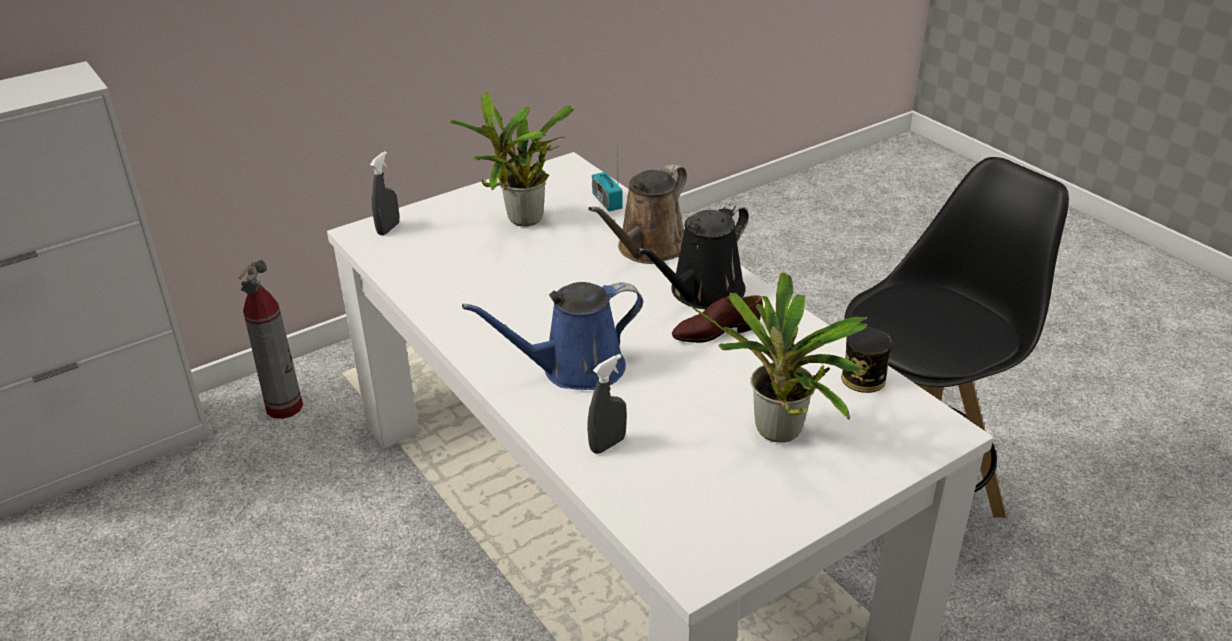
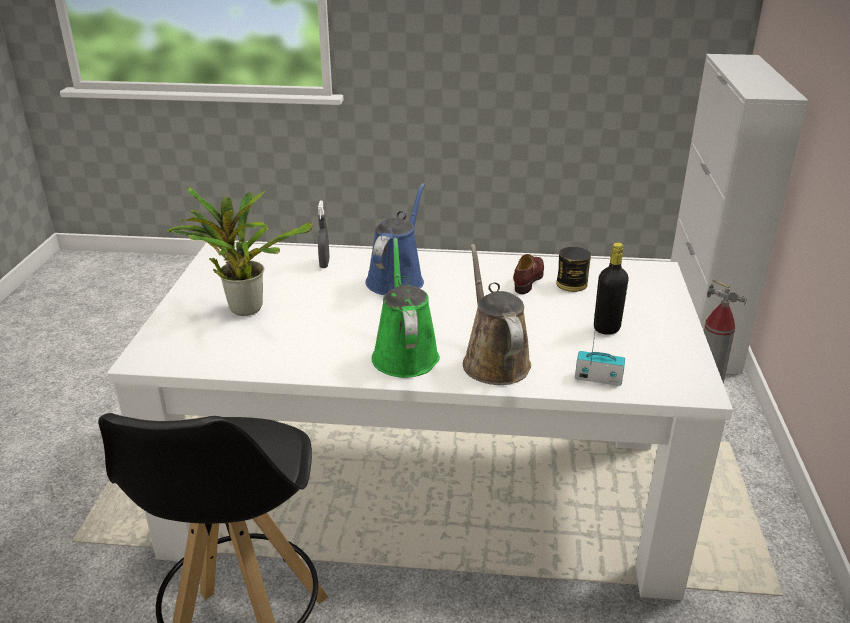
camera: 130 degrees right, 5 degrees down
grey spray bottle [370,151,399,235] -> none
potted plant [450,92,574,226] -> black bottle [594,243,629,335]
black watering can [636,204,749,309] -> green watering can [372,238,440,378]
brown shoe [672,295,763,343] -> brown shoe moved to [513,254,544,294]
can [841,327,892,393] -> can moved to [556,247,591,292]

